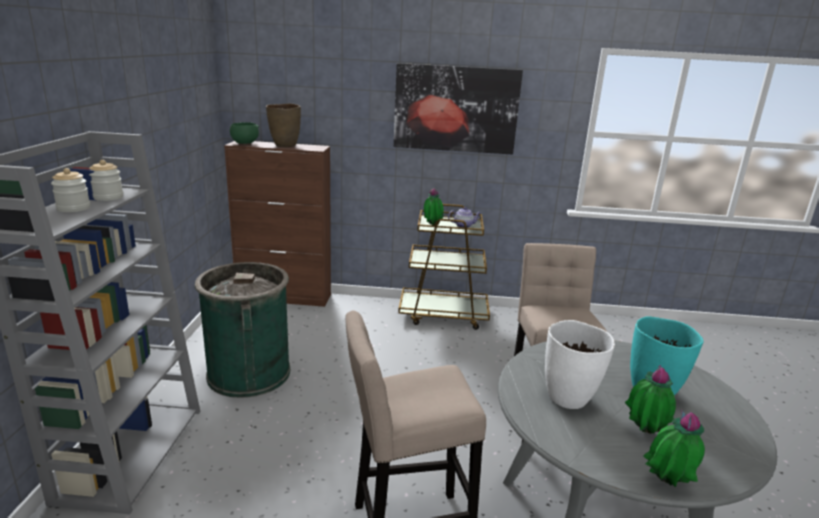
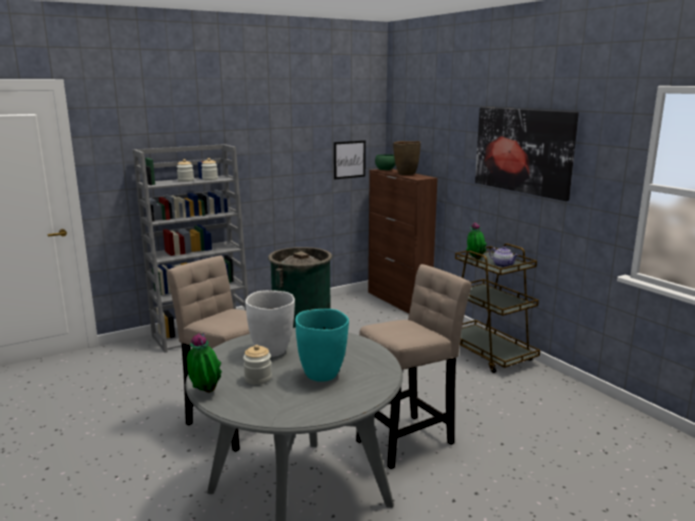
camera: 55 degrees right, 5 degrees down
potted plant [625,365,676,434] -> jar [243,345,272,385]
none -> picture [334,140,366,179]

